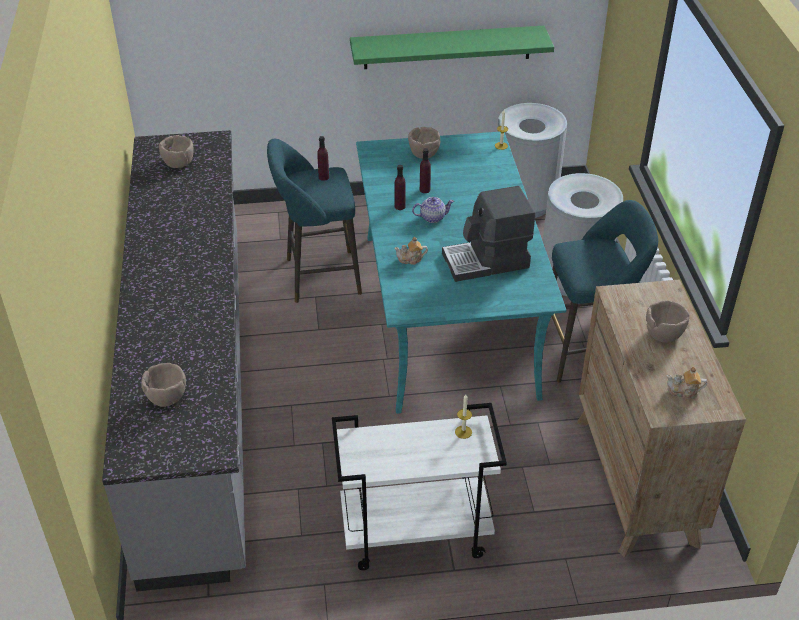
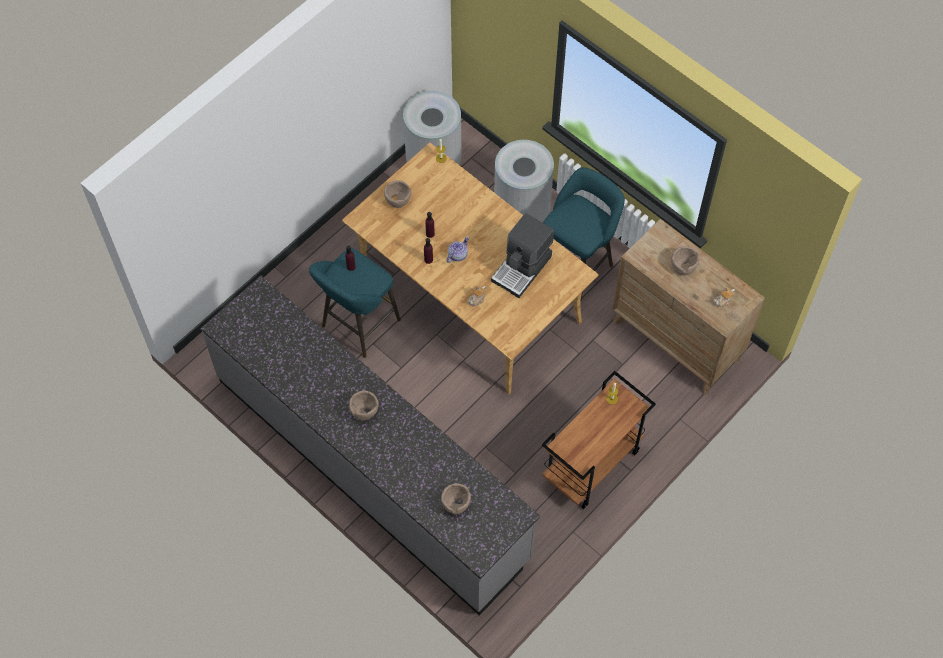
camera: 40 degrees left, 20 degrees up
brown bowl [159,135,194,168] -> brown bowl moved to [349,391,379,420]
white cart [332,403,507,570] -> brown cart [542,371,656,509]
green shelf [350,26,554,69] -> none
turquoise dining table [356,132,566,414] -> beige dining table [342,143,598,395]

